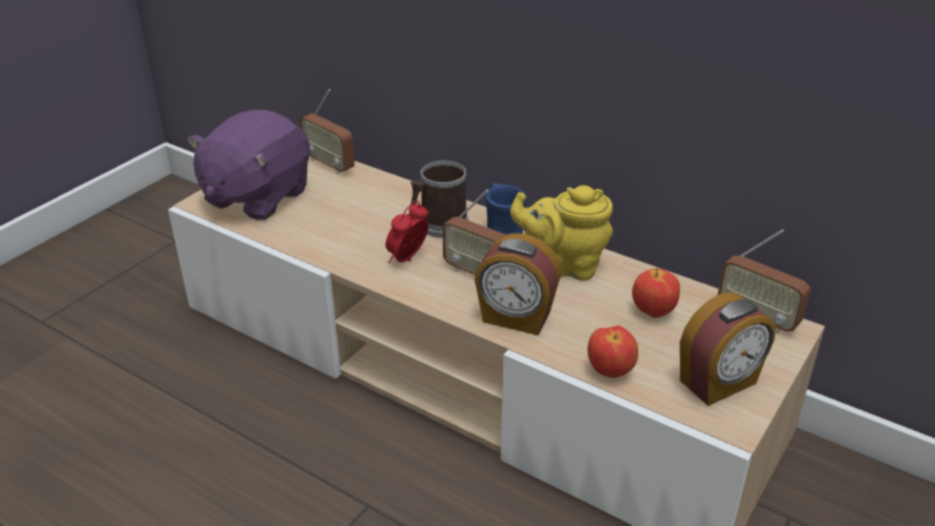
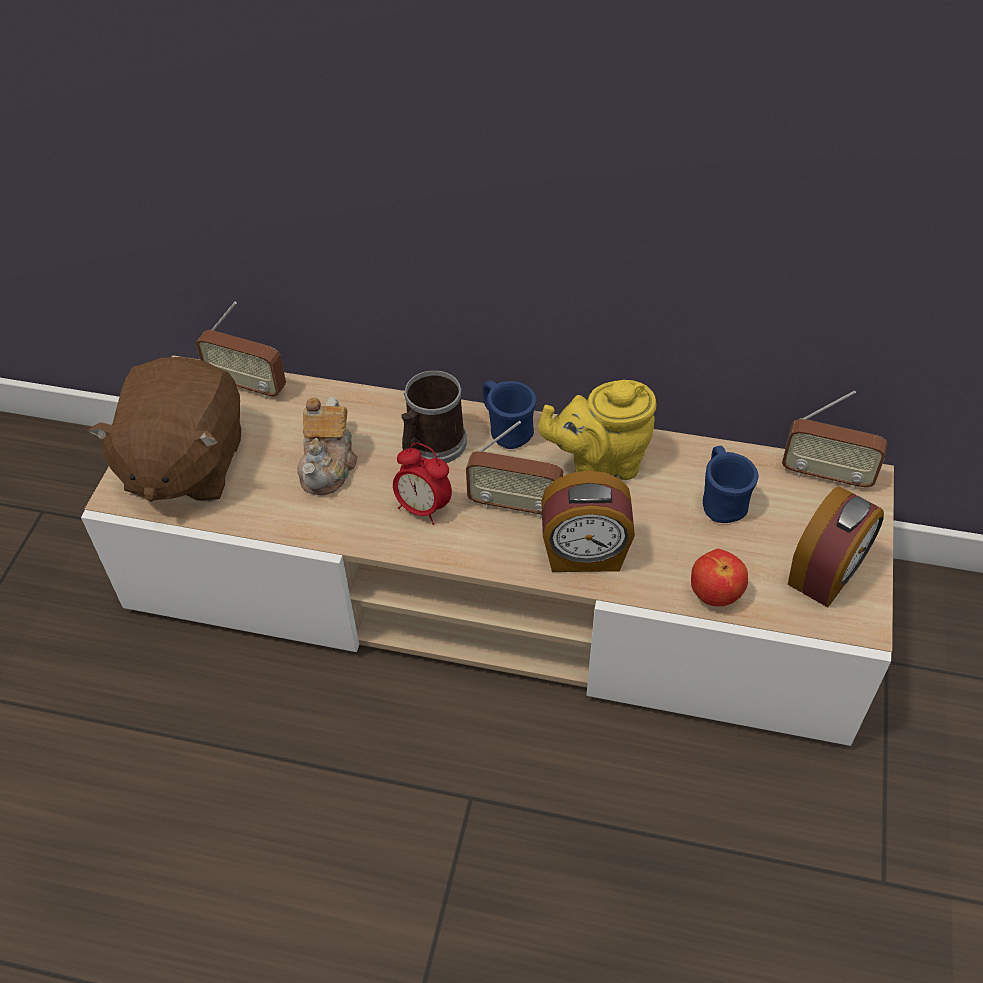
camera: 20 degrees left, 15 degrees up
purple plush toy [187,110,310,221] -> brown plush toy [88,357,241,502]
alarm clock [386,201,429,263] -> alarm clock turned 75 degrees counterclockwise [393,443,452,525]
apple [632,268,680,318] -> blue mug [703,446,759,523]
none -> teapot [298,397,358,495]

